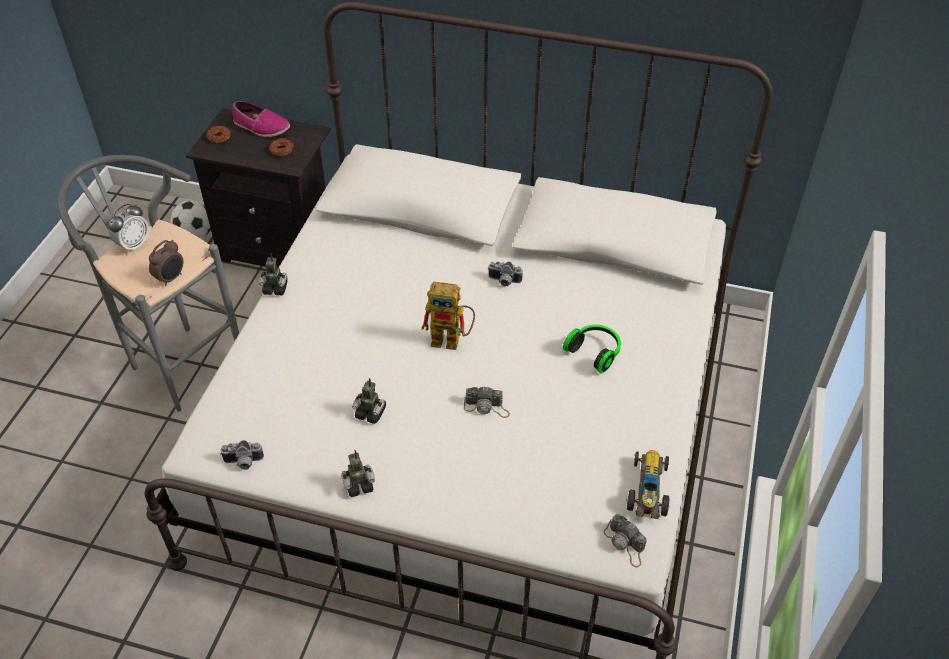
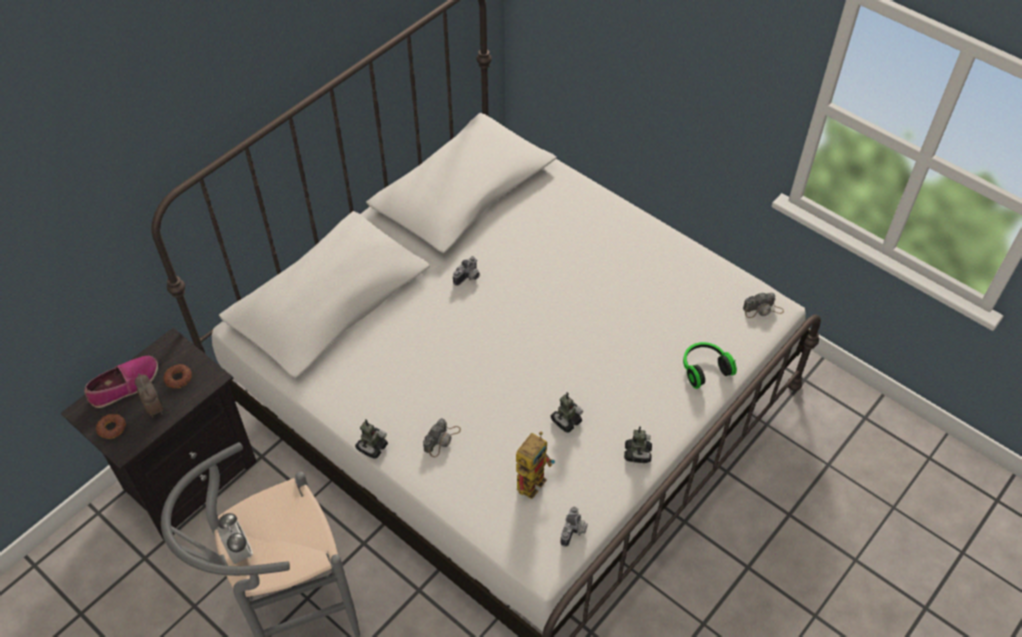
camera: 65 degrees left, 5 degrees up
alarm clock [149,240,184,286] -> alarm clock moved to [135,374,163,417]
football [171,200,211,239] -> none
toy robot [421,282,475,350] -> toy robot moved to [516,431,555,499]
camera [464,386,510,418] -> camera moved to [423,418,461,457]
headphones [563,325,621,374] -> headphones moved to [683,342,737,389]
toy car [626,450,670,519] -> none

